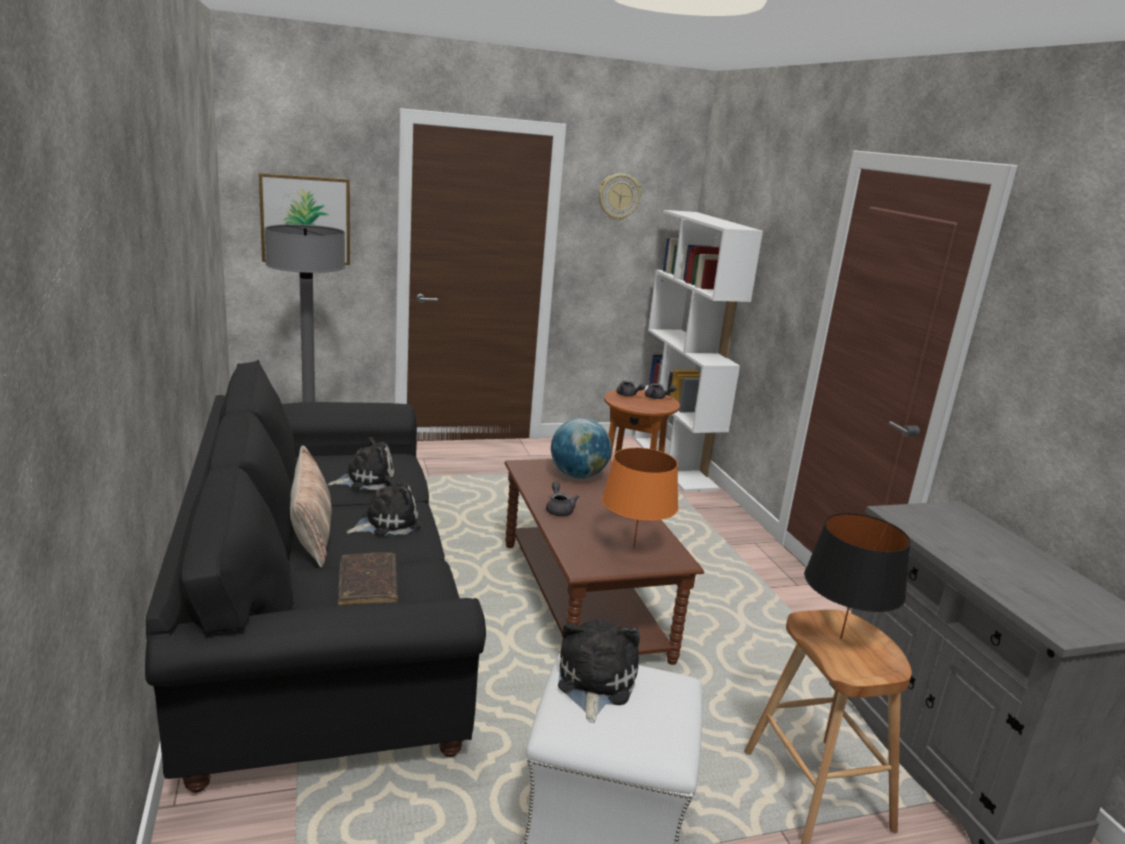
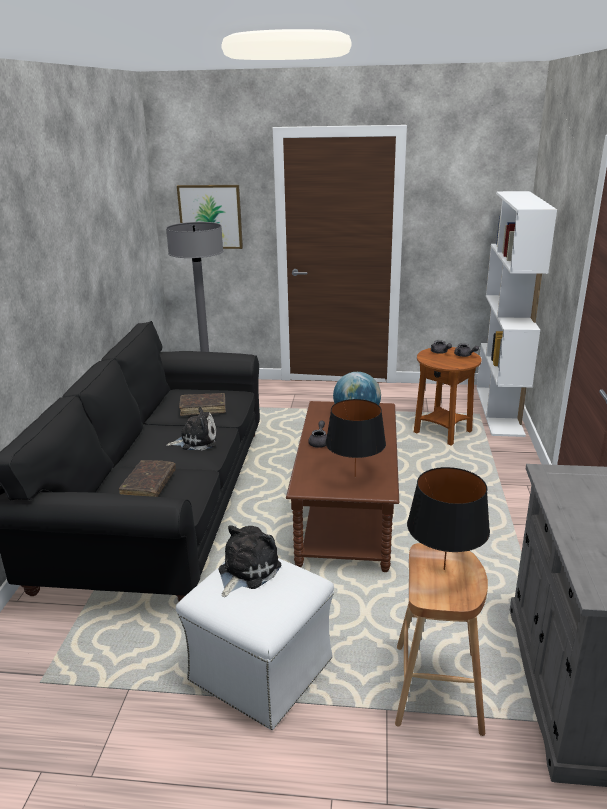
camera: 25 degrees right, 5 degrees up
pillow [290,445,332,568] -> none
plush toy [327,437,394,490] -> brown book [179,393,226,416]
wall clock [599,174,642,221] -> none
orange table lamp [602,448,678,548] -> black table lamp [325,399,386,477]

